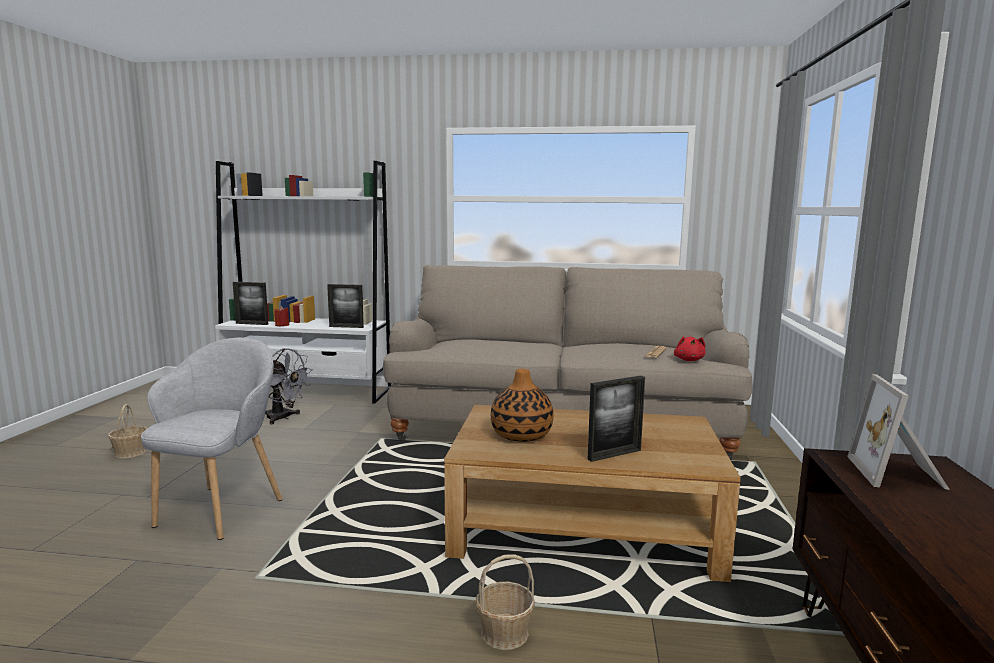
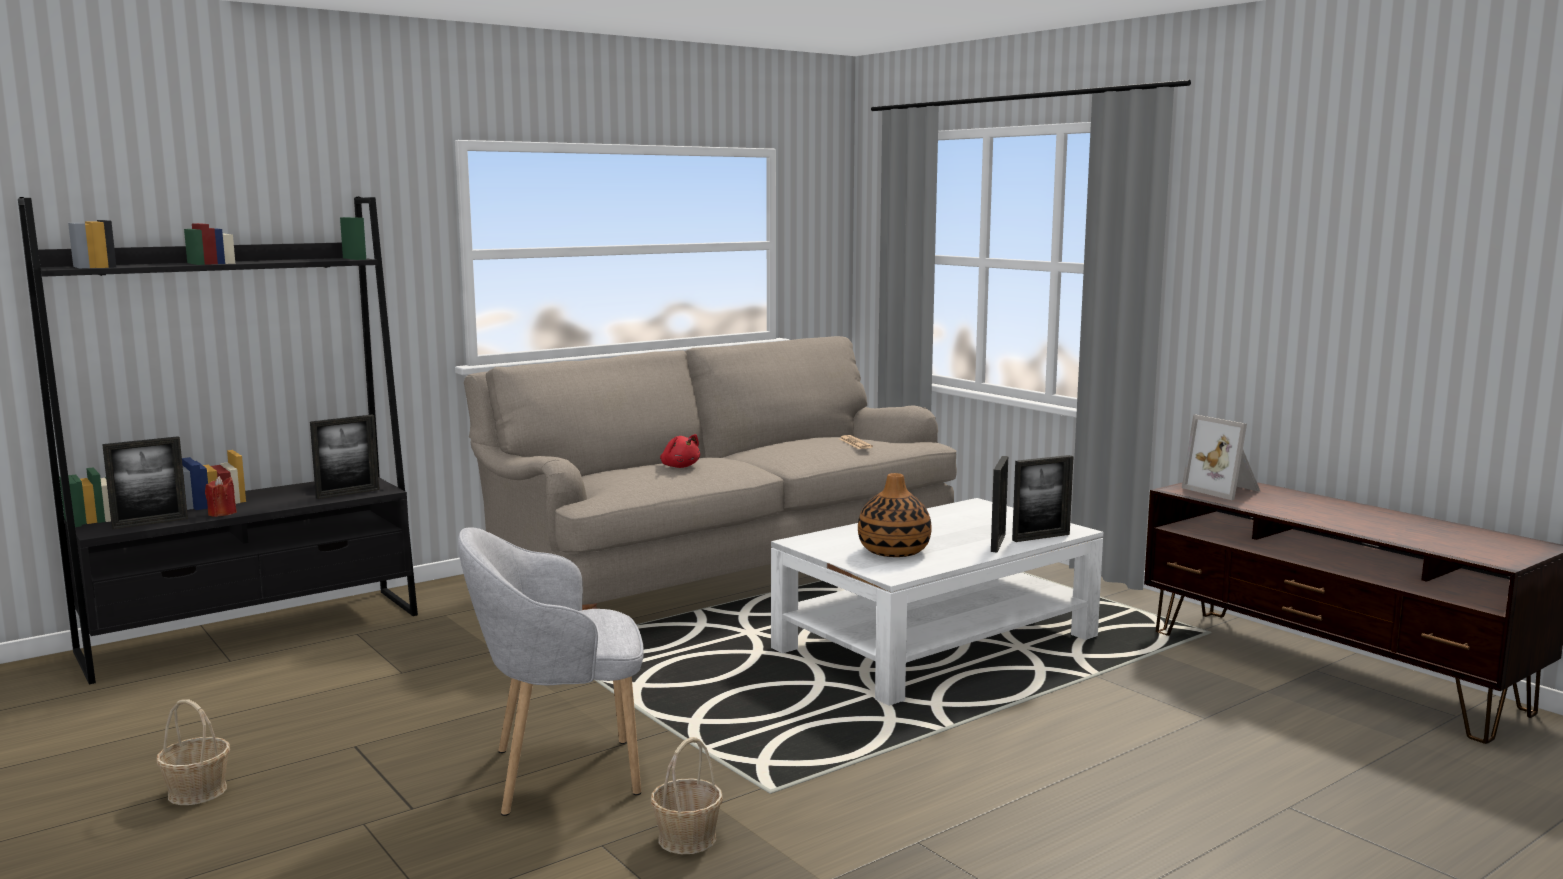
camera: 45 degrees left, 0 degrees up
grey armchair [141,338,283,540] -> grey armchair turned 75 degrees counterclockwise [458,527,644,816]
white bookcase [215,161,391,404] -> black bookcase [18,197,418,684]
grey fan [265,348,313,425] -> none
brown coffee table [444,405,741,582] -> white coffee table [771,498,1103,706]
basket [476,554,535,650] -> basket moved to [651,737,723,854]
red plush toy [674,336,705,361] -> red plush toy moved to [660,434,700,468]
none -> picture frame [1012,455,1074,542]

